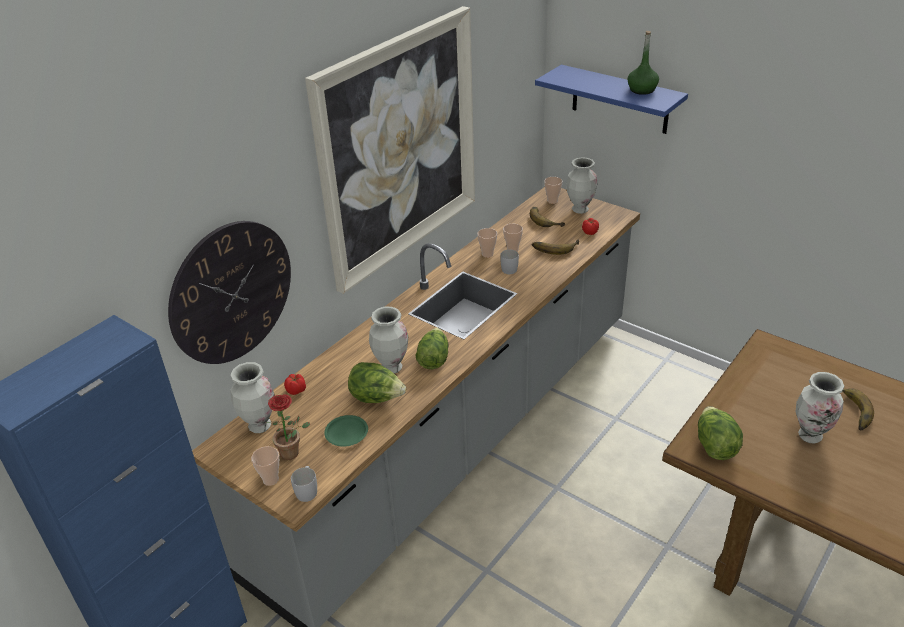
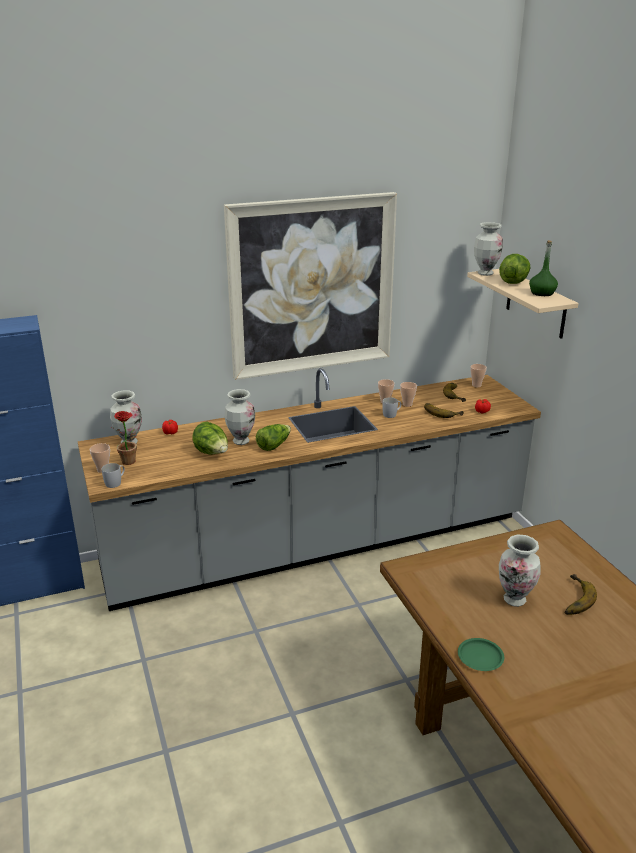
camera: 30 degrees right, 10 degrees down
wall clock [168,221,291,364] -> none
green plate [324,415,368,447] -> green plate moved to [458,638,504,671]
blue shelf [535,65,688,134] -> beige shelf [467,269,579,339]
vase [566,157,597,214] -> vase moved to [474,222,503,276]
lettuce [698,406,743,460] -> lettuce moved to [499,254,531,284]

